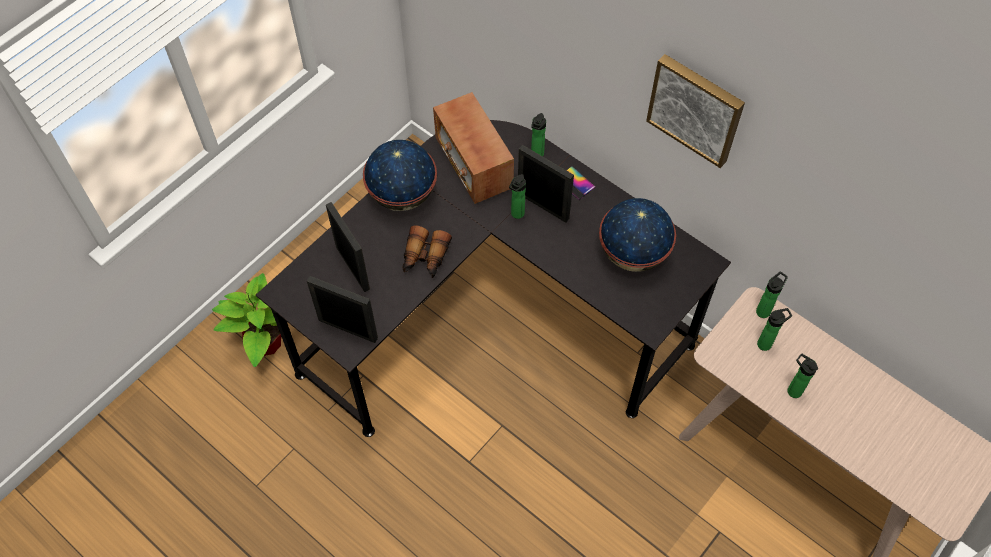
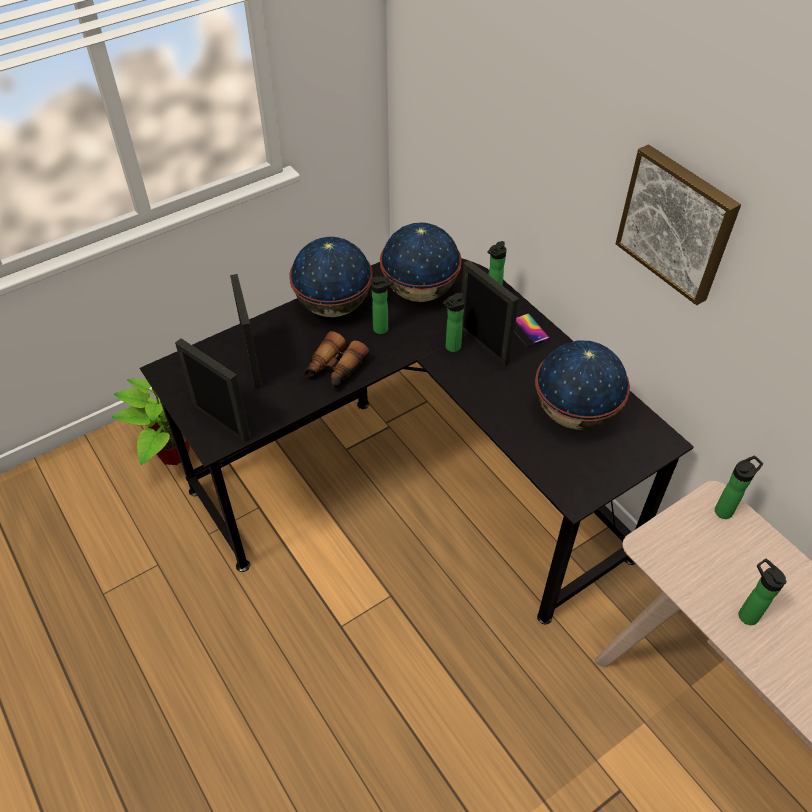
camera: 15 degrees right, 10 degrees down
radio [433,92,514,204] -> globe [380,222,462,302]
bottle [757,308,792,351] -> bottle moved to [371,276,394,334]

